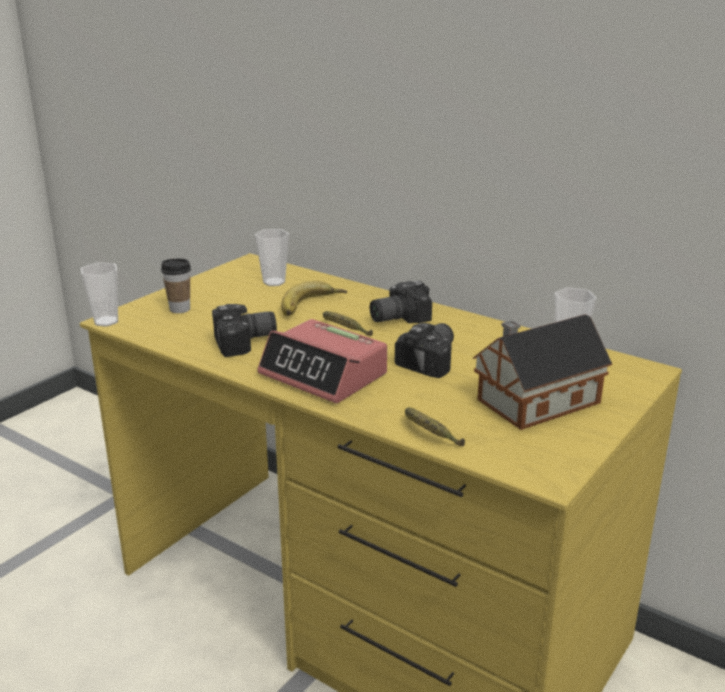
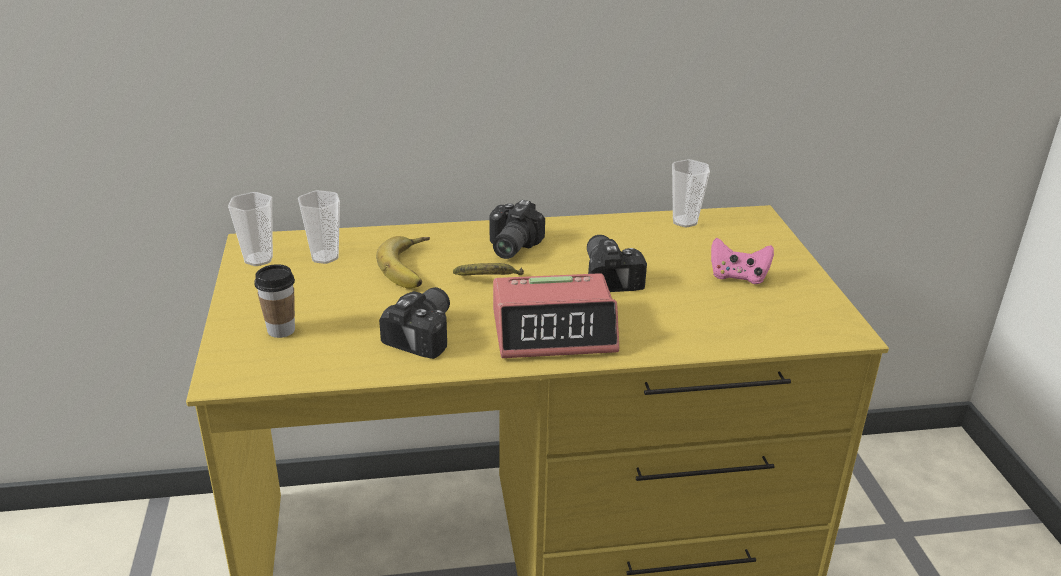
camera: 45 degrees left, 5 degrees up
cup [81,262,118,327] -> cup moved to [228,192,273,266]
banana [405,407,465,446] -> none
toy house [473,314,612,430] -> pink game controller [711,238,774,284]

